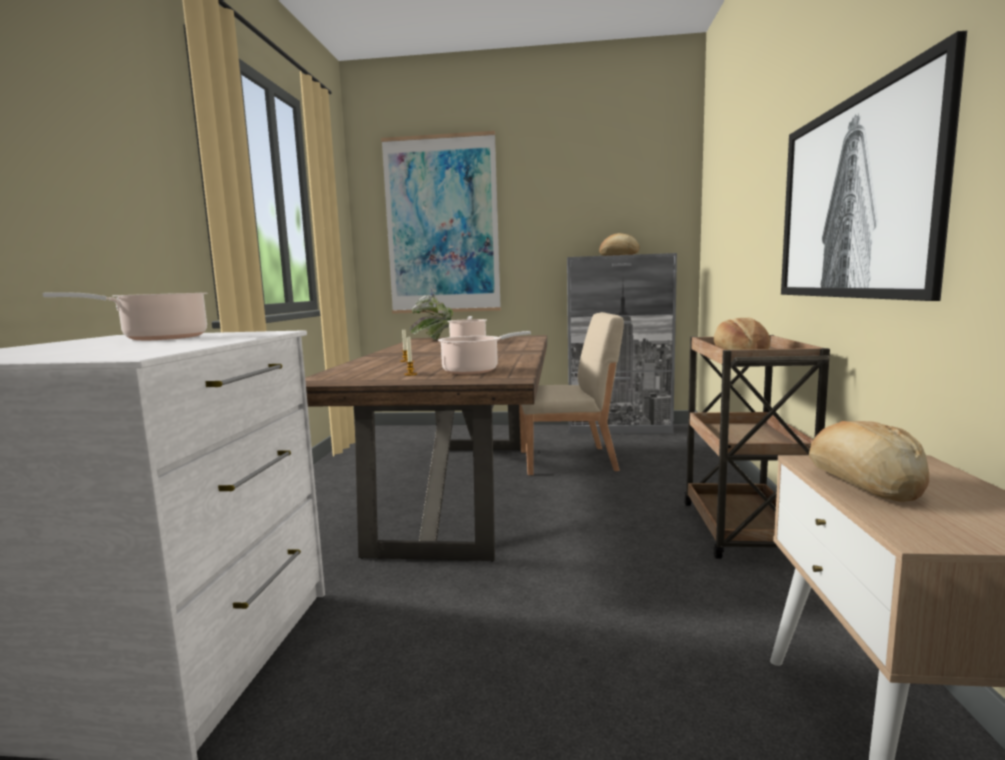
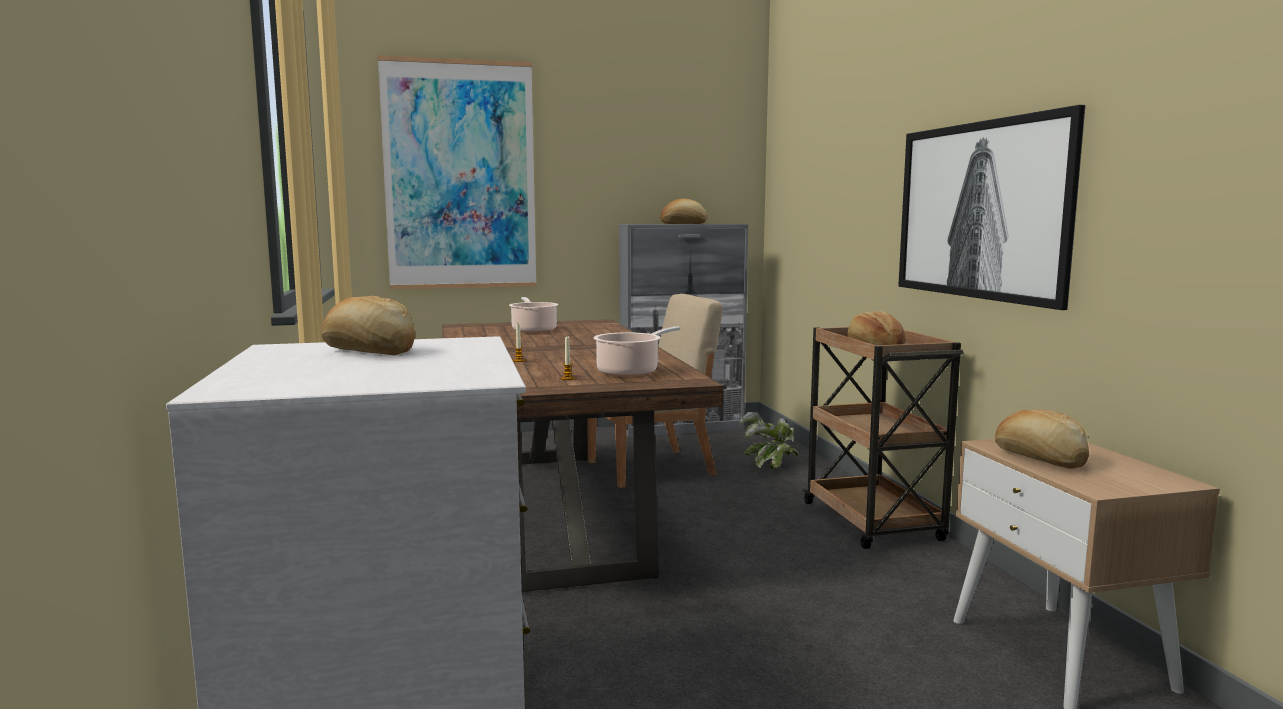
camera: 20 degrees left, 0 degrees up
cooking pot [42,292,207,340] -> bread [322,296,415,355]
potted plant [410,294,453,340] -> potted plant moved to [740,412,799,470]

